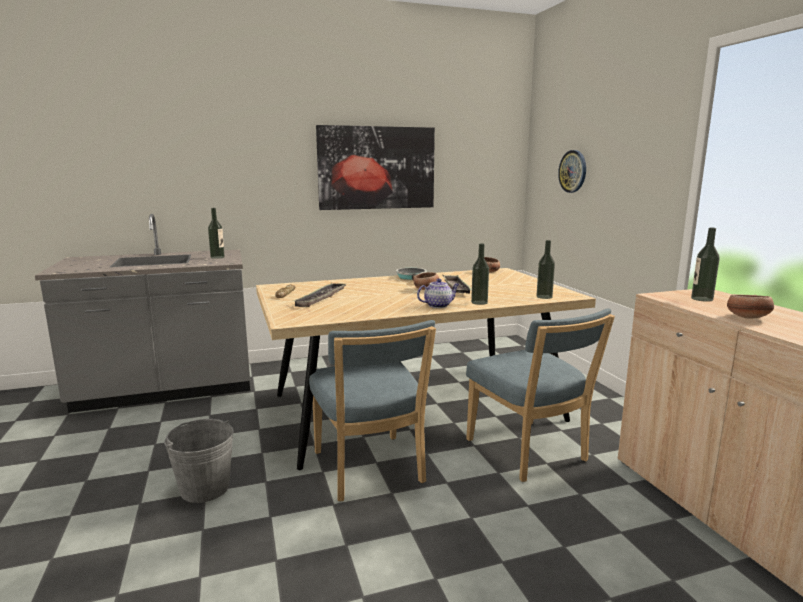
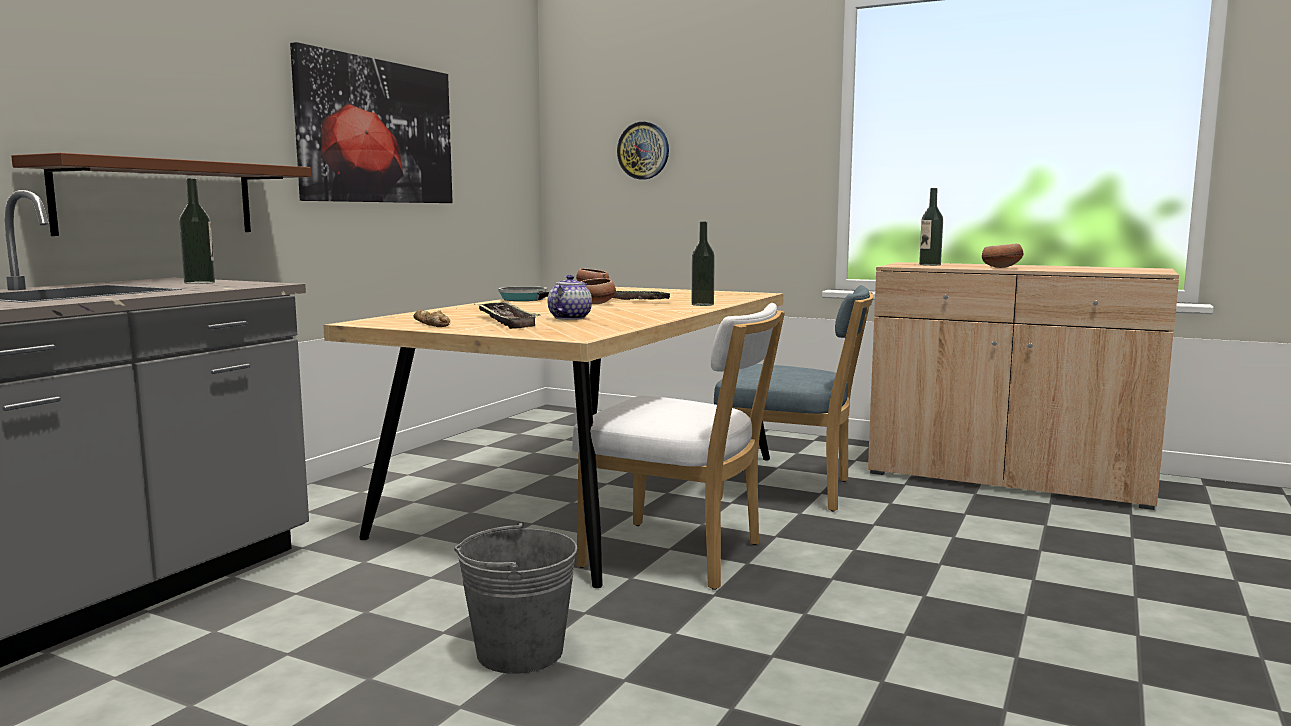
camera: 45 degrees left, 5 degrees down
blue chair [309,320,436,501] -> white chair [572,303,785,590]
teapot [417,279,459,308] -> teapot moved to [548,275,592,320]
bottle [536,240,555,299] -> none
none -> brown shelf [11,153,311,236]

